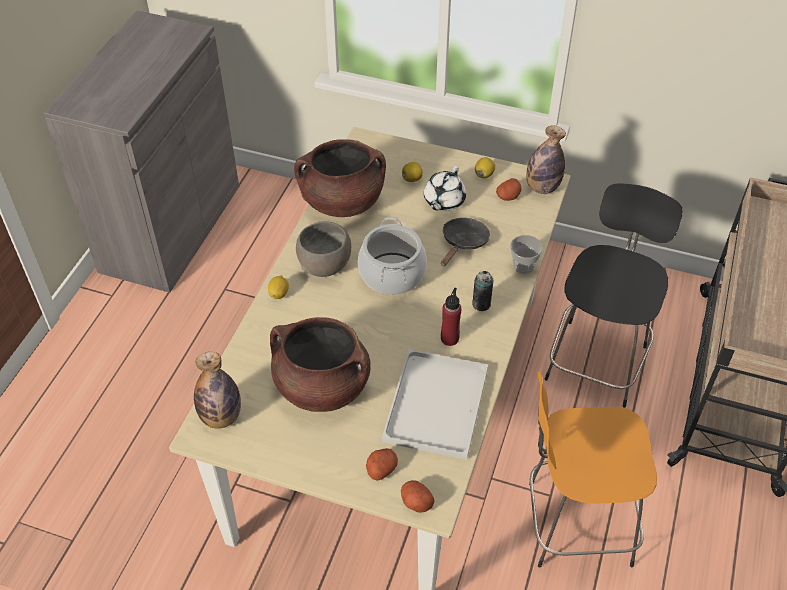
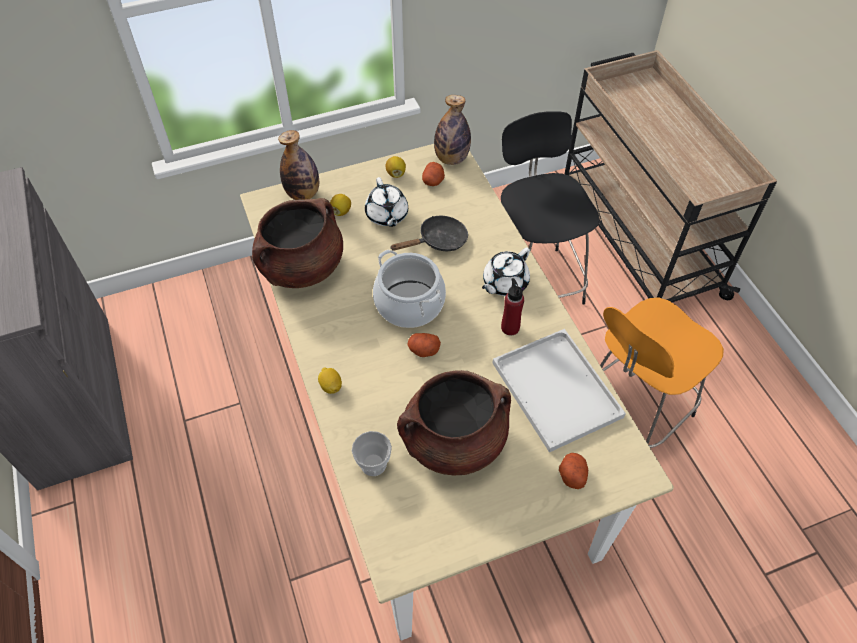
camera: 40 degrees left, 5 degrees up
bottle [194,352,241,429] -> bottle moved to [278,130,319,200]
grey bowl [296,221,351,277] -> none
potato [401,480,434,513] -> potato moved to [407,333,441,357]
black frying pan [441,218,490,266] -> black frying pan turned 75 degrees clockwise [391,215,468,251]
can [472,271,493,311] -> white teapot [482,247,530,296]
cup [510,235,543,274] -> cup moved to [352,431,392,476]

